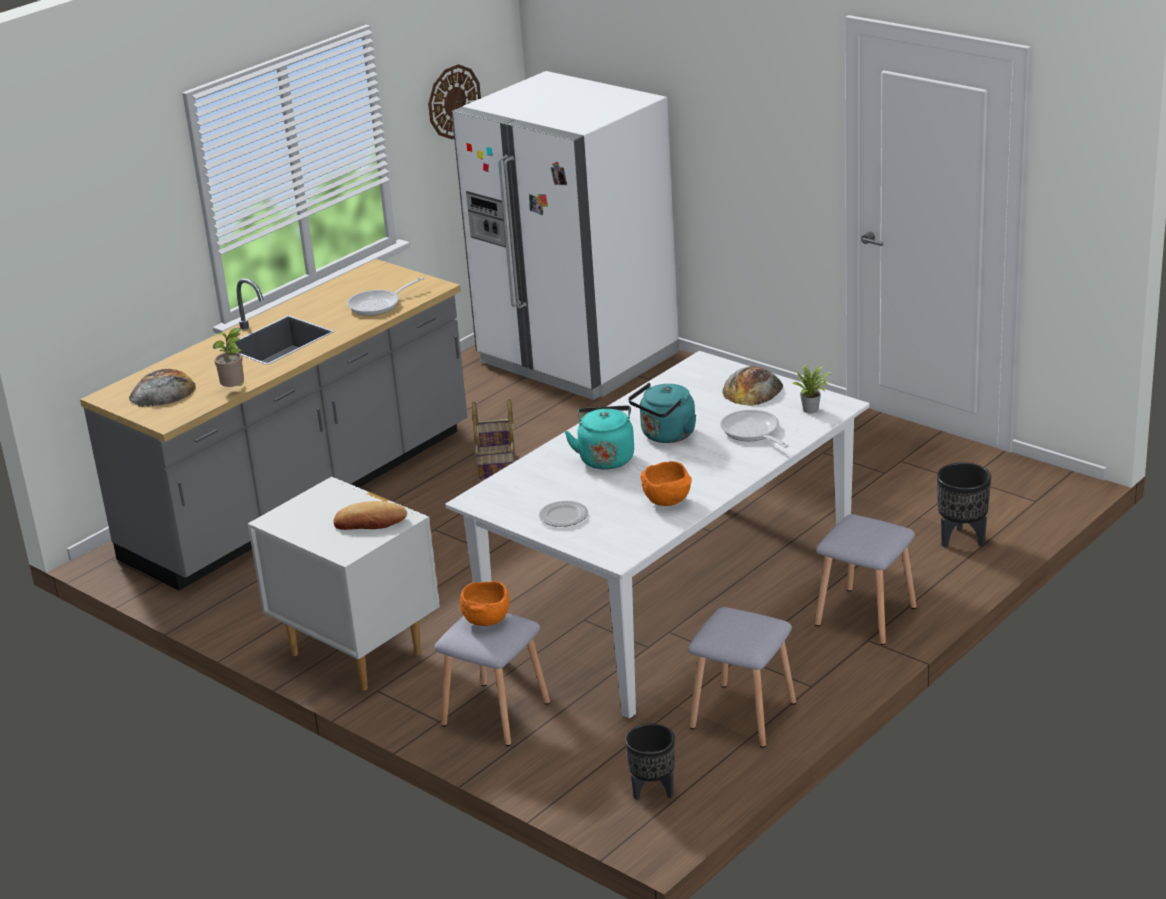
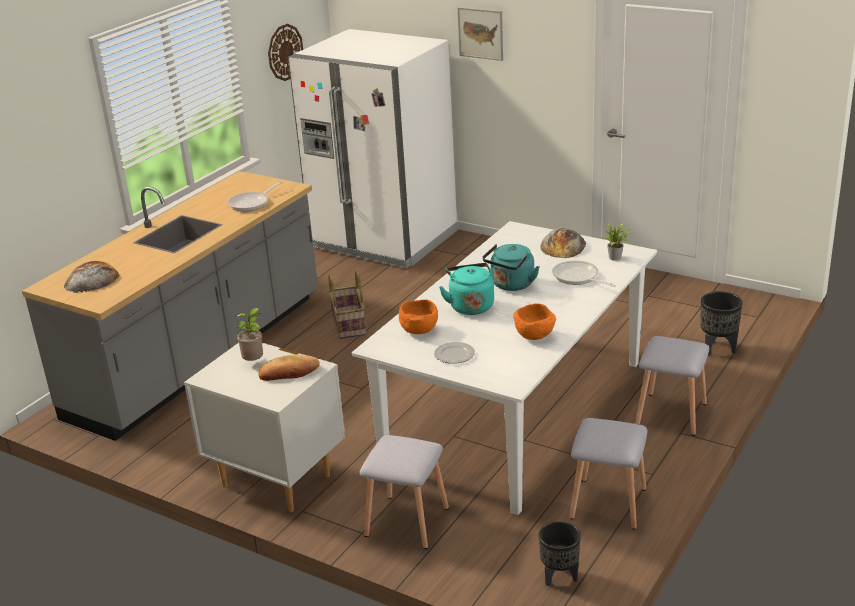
camera: 10 degrees left, 0 degrees up
potted plant [213,328,246,387] -> potted plant moved to [235,308,263,361]
orange bowl [460,581,510,626] -> orange bowl moved to [399,299,438,334]
none -> picture [457,7,503,61]

